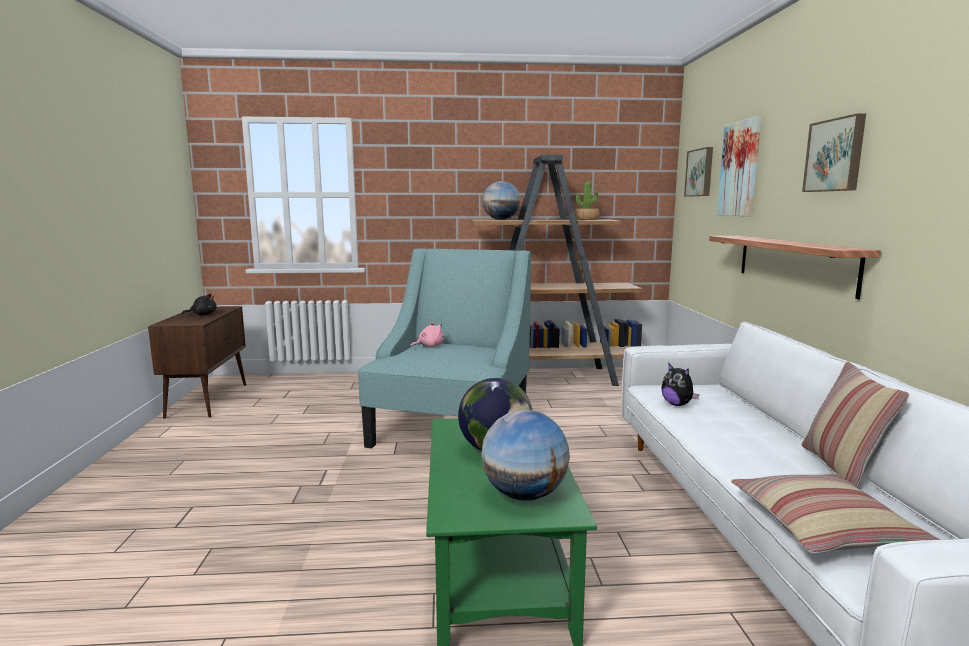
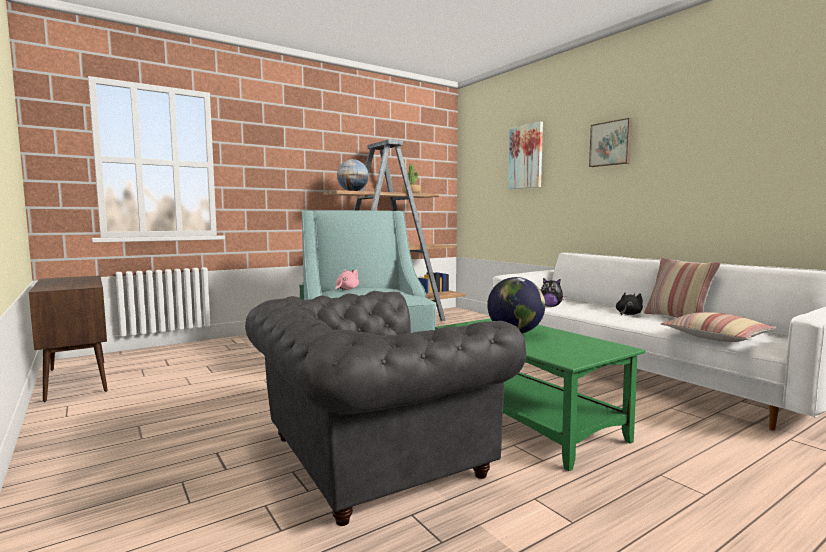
camera: 30 degrees left, 5 degrees down
black plush toy [182,294,217,315] -> black plush toy moved to [616,292,643,315]
globe [481,410,570,501] -> none
picture [684,147,713,197] -> none
shelf [709,236,881,299] -> none
none -> grey armchair [245,291,526,526]

